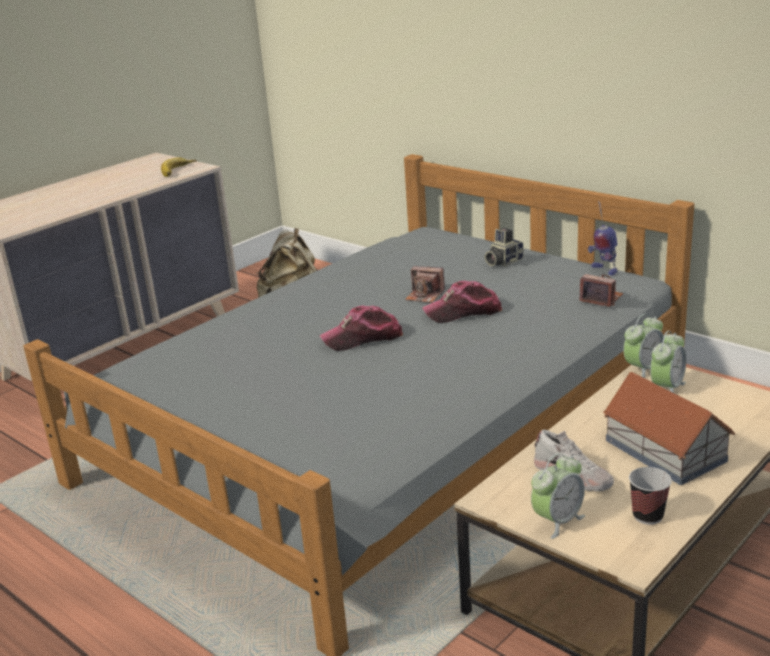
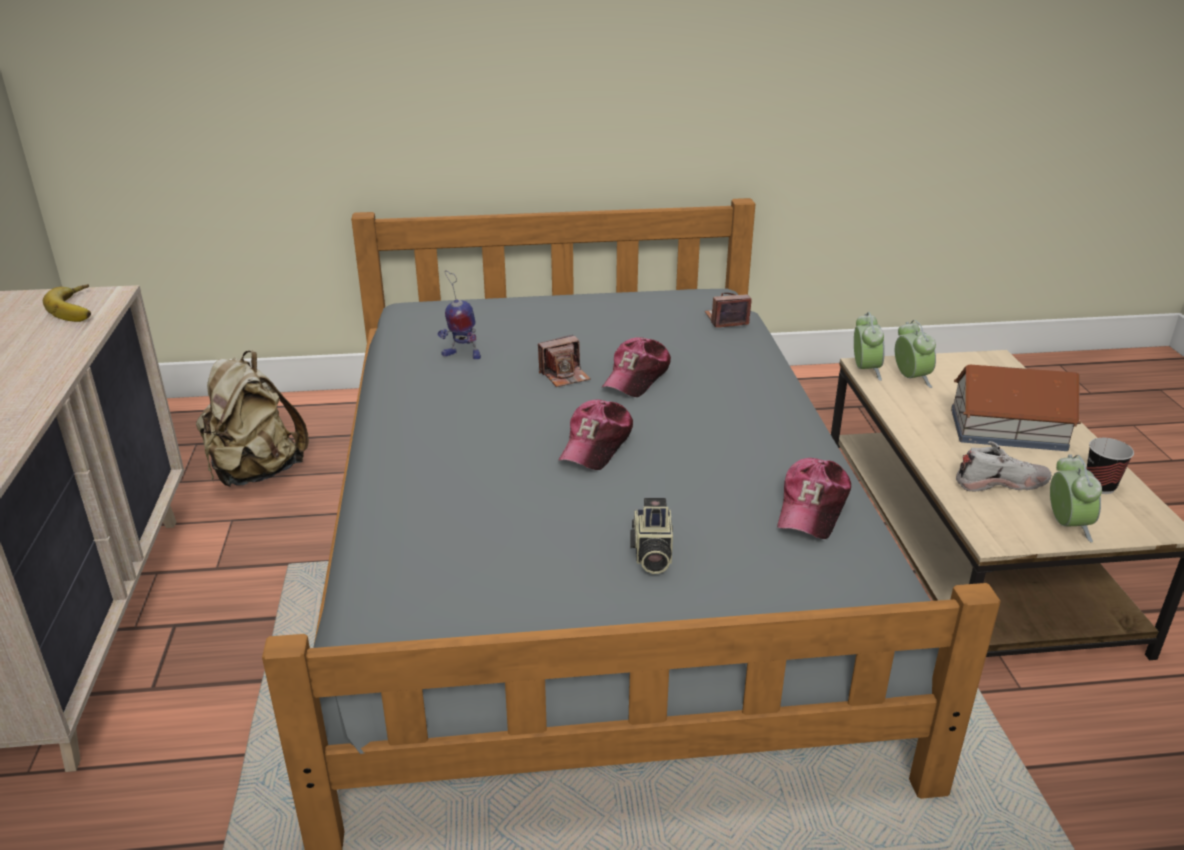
camera: 50 degrees left, 5 degrees up
camera [485,228,524,266] -> camera moved to [630,498,673,574]
toy robot [588,201,617,275] -> toy robot moved to [438,270,481,360]
none -> cap [777,458,851,539]

